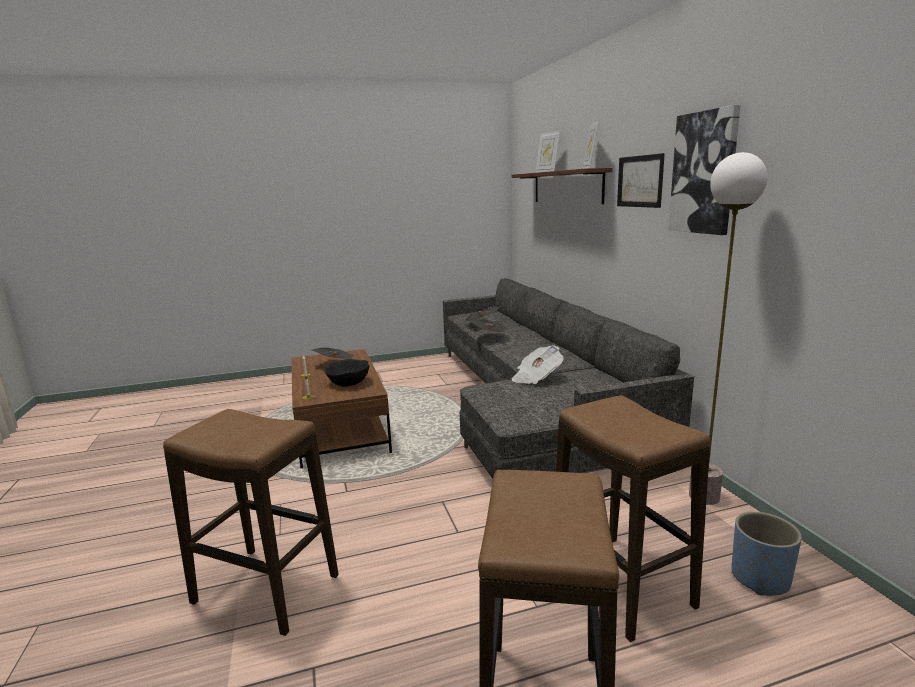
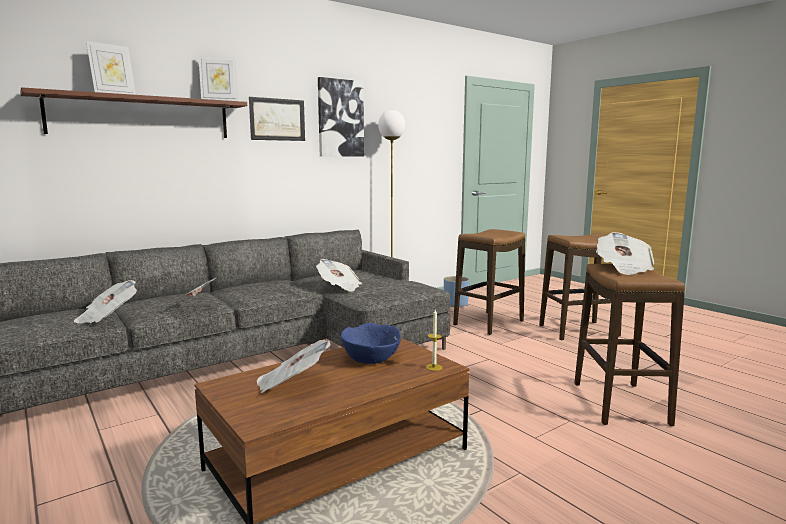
camera: 110 degrees left, 5 degrees down
black bowl [324,359,370,387] -> blue bowl [341,323,401,364]
none -> newspaper [596,232,654,275]

